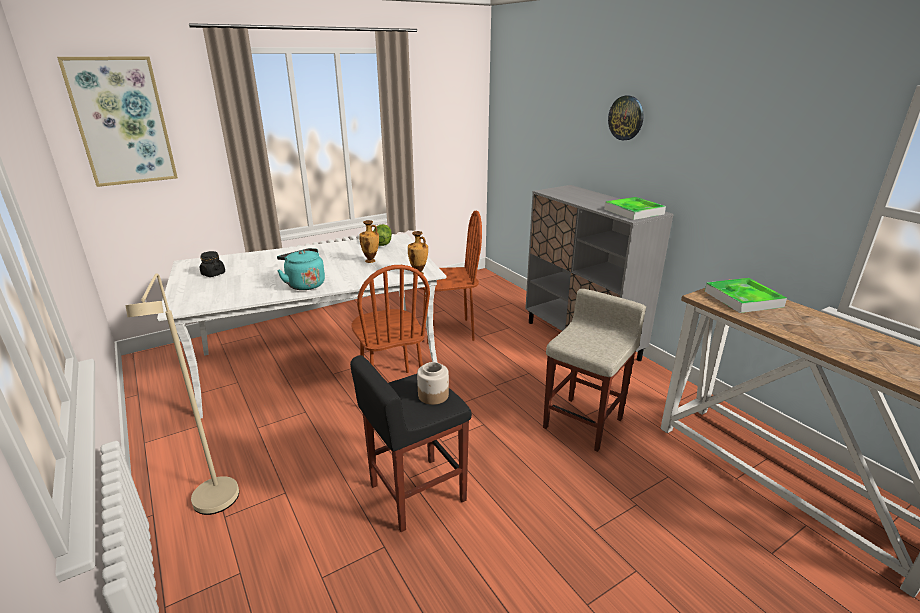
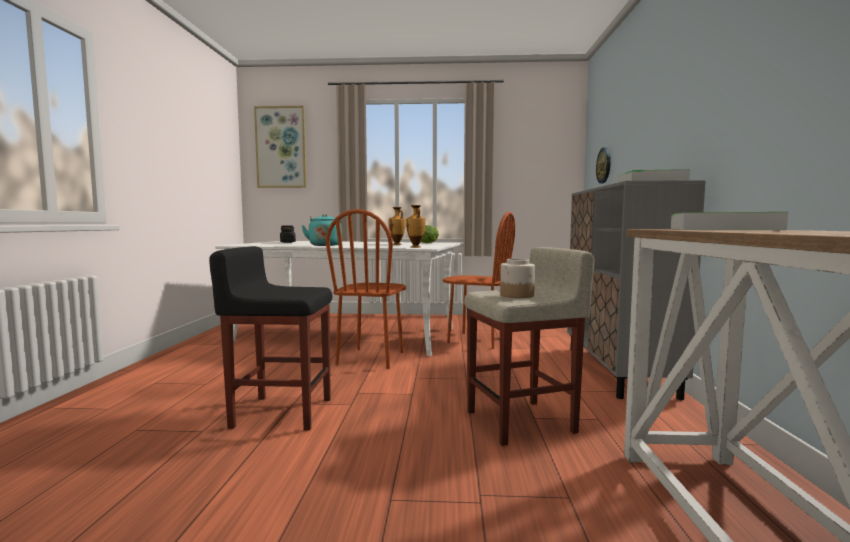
camera: 35 degrees right, 20 degrees down
beige floor lamp [125,274,239,515] -> none
jar [417,362,449,405] -> jar moved to [500,259,535,298]
wall clock [608,95,644,140] -> wall clock moved to [596,148,611,184]

